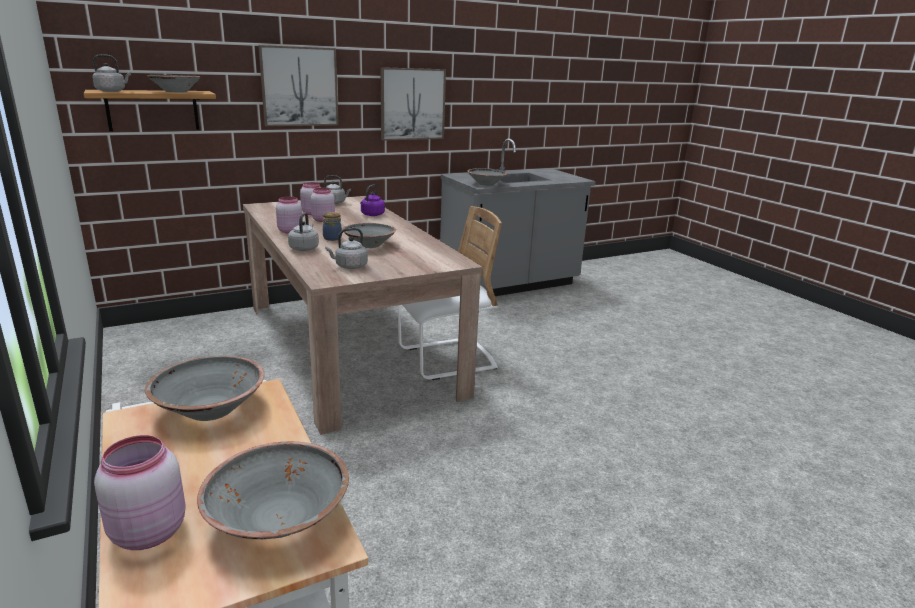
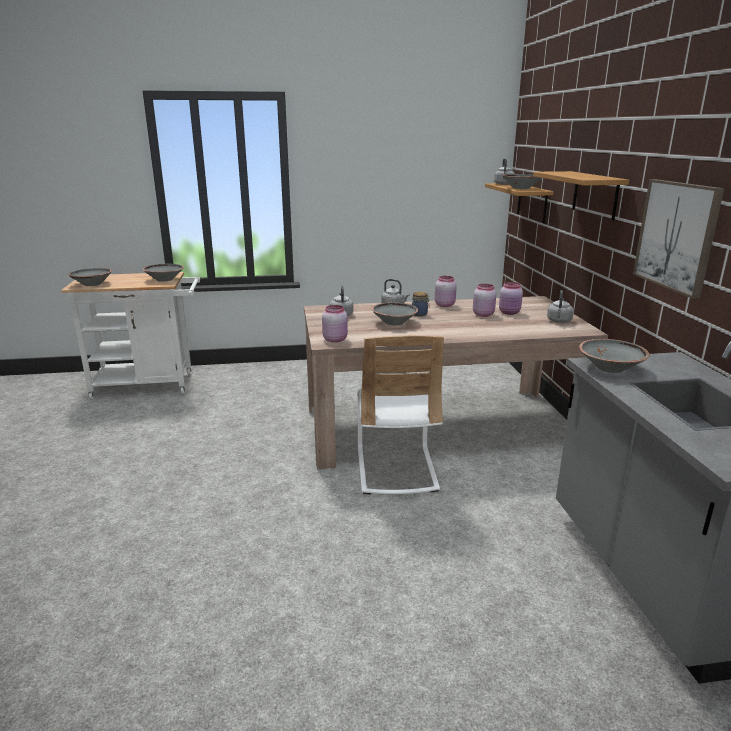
camera: 110 degrees right, 0 degrees up
pink jar [94,435,186,550] -> pink jar moved to [322,305,348,343]
picture [258,45,339,126] -> shelf [533,171,629,221]
purple kettle [360,185,385,216] -> none

